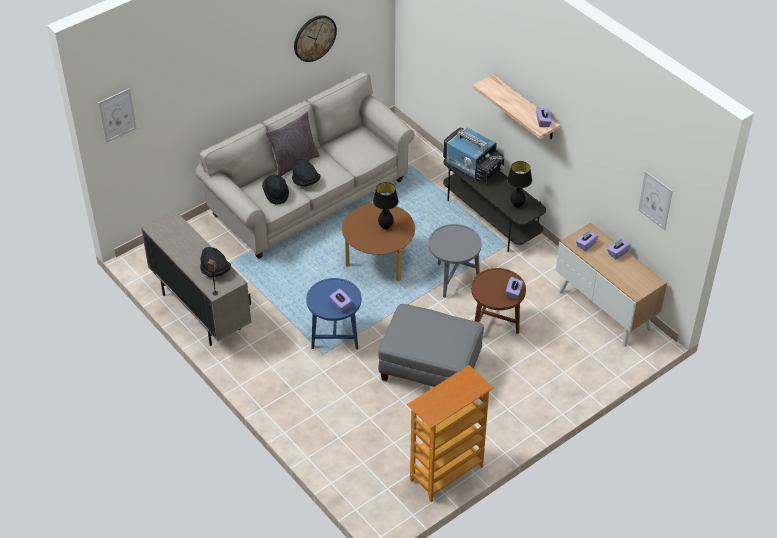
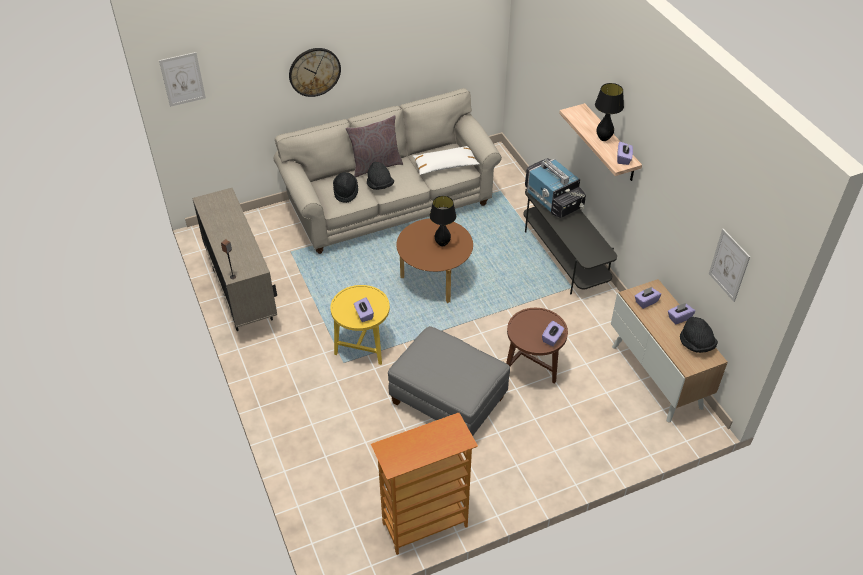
camera: 15 degrees right, 0 degrees up
black hat [200,247,231,277] -> black hat moved to [680,317,718,353]
wall clock [294,15,337,62] -> wall clock moved to [289,48,341,97]
blue side table [306,278,361,349] -> yellow side table [330,285,390,365]
grey side table [428,224,482,297] -> none
black table lamp [507,161,532,208] -> black table lamp moved to [595,83,624,141]
none -> white pillow [413,146,480,175]

